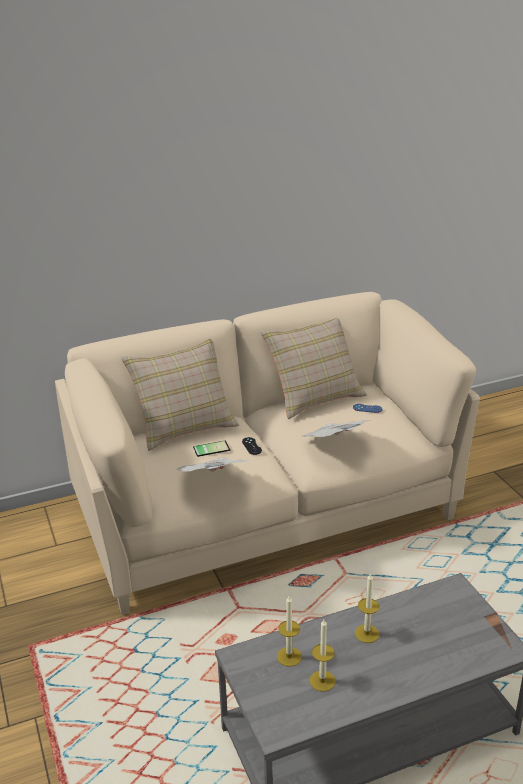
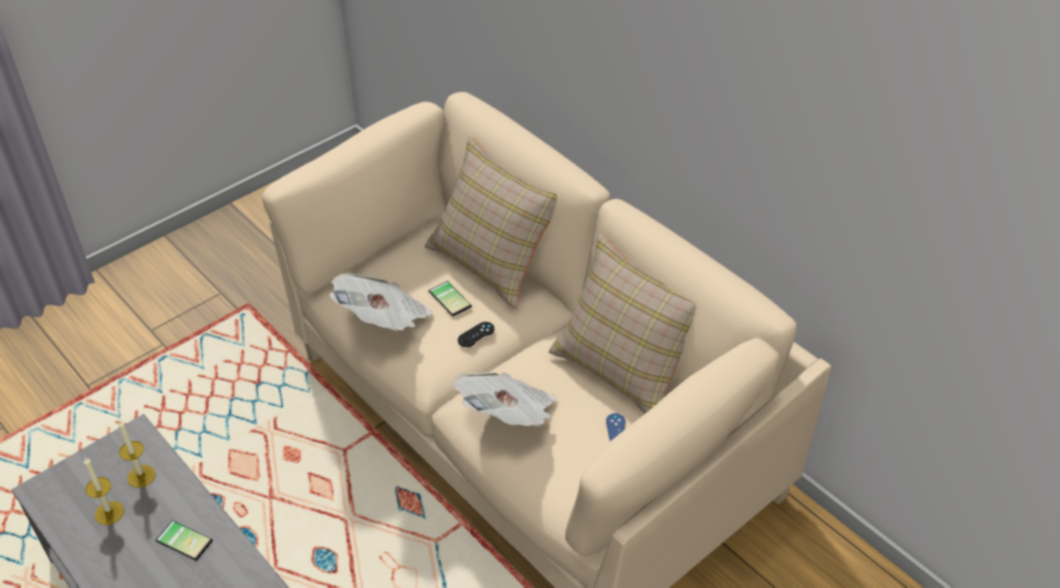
camera: 70 degrees right, 15 degrees up
candle [355,573,379,643] -> phone [156,520,213,561]

